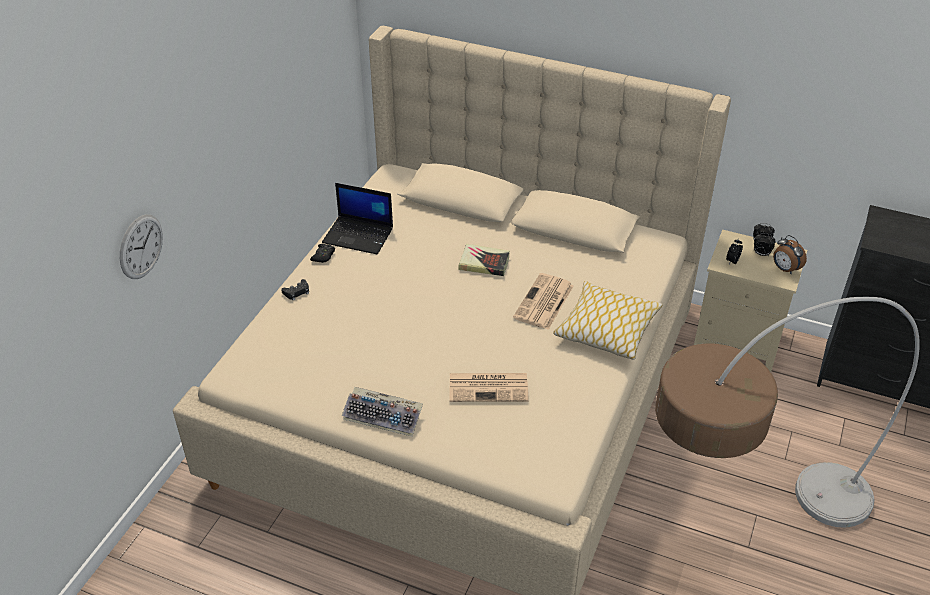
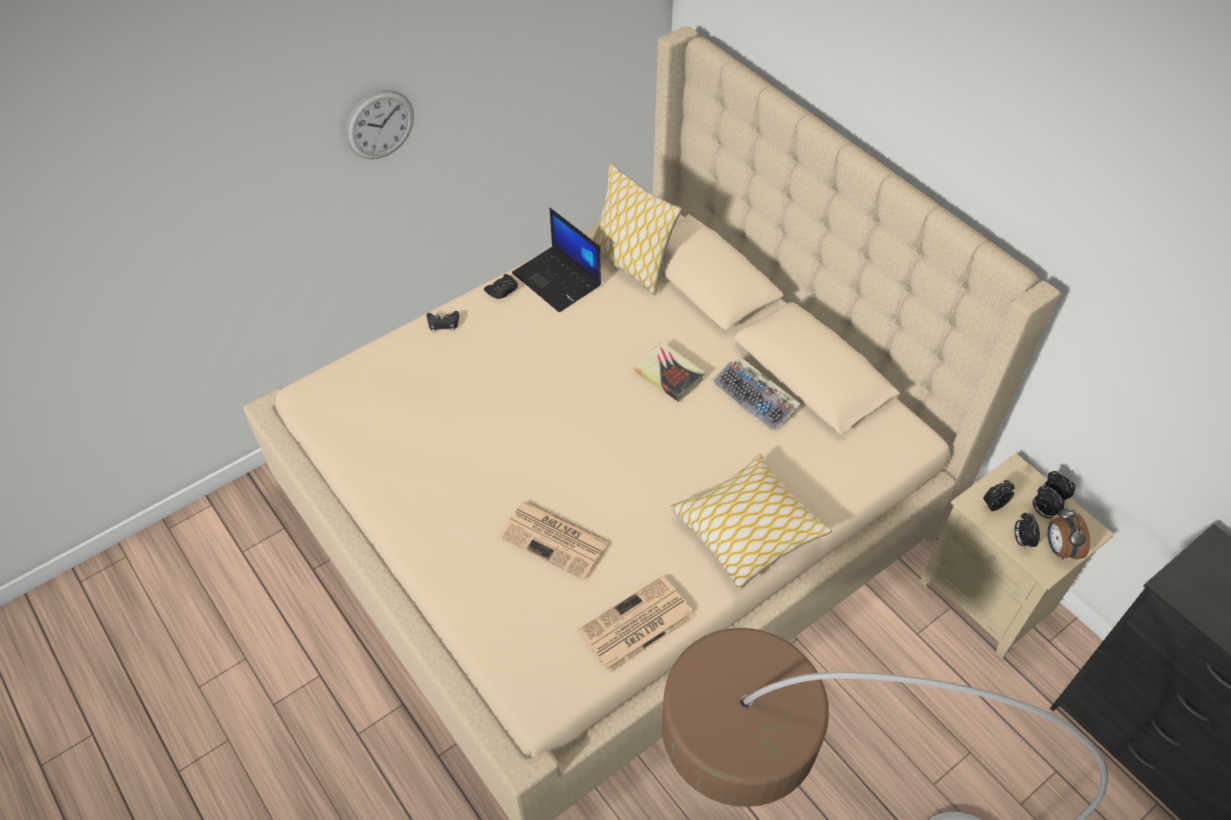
camera: 30 degrees right, 10 degrees up
wall clock [120,215,163,279] -> wall clock moved to [345,90,414,159]
keyboard [341,387,423,437] -> keyboard moved to [713,356,800,433]
newspaper [513,273,574,330] -> newspaper moved to [578,576,695,674]
none -> pillow [592,163,682,295]
none -> alarm clock [1014,513,1040,548]

